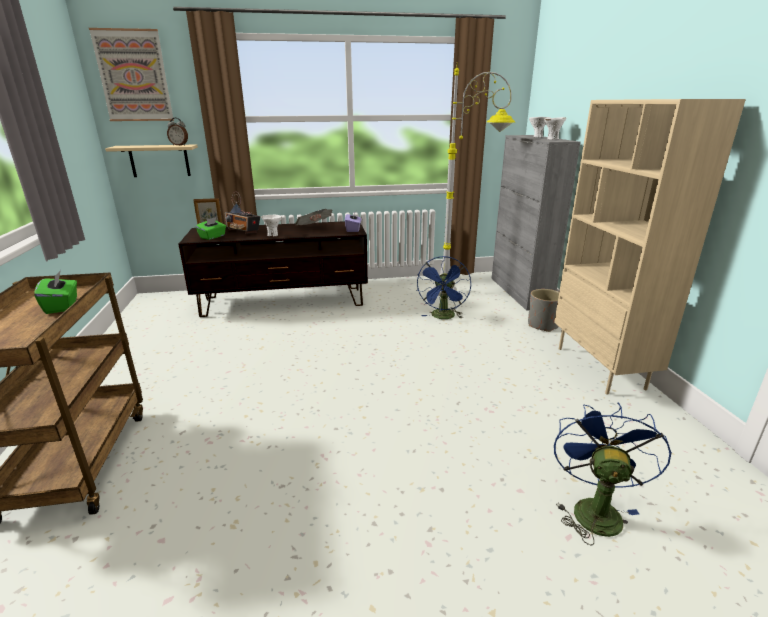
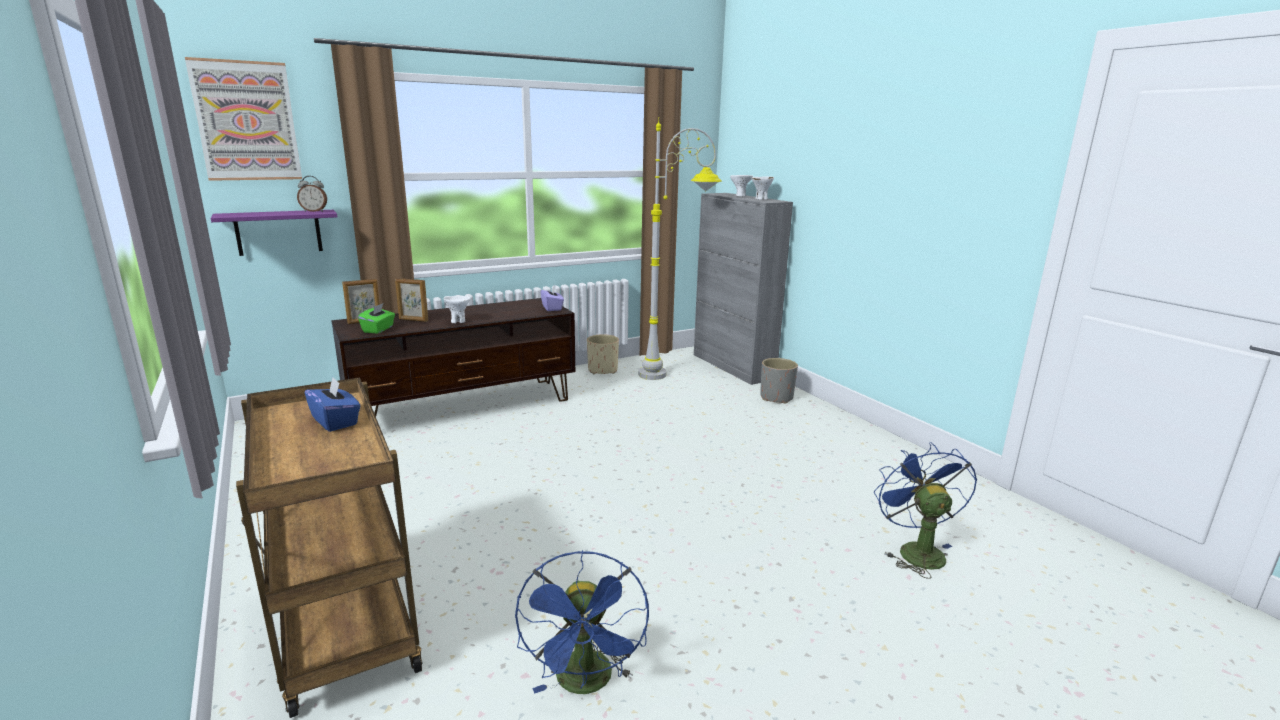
camera: 20 degrees left, 5 degrees down
green tissue box [34,270,77,314] -> blue tissue box [305,377,360,432]
beige shelf [105,144,198,177] -> purple shelf [211,210,337,256]
radio [225,191,260,234] -> picture frame [395,278,428,322]
newspaper [295,209,333,225] -> none
blue fan [417,256,471,319] -> blue fan moved to [515,550,649,694]
beige bookcase [554,99,746,395] -> none
none -> beige planter [587,334,619,374]

